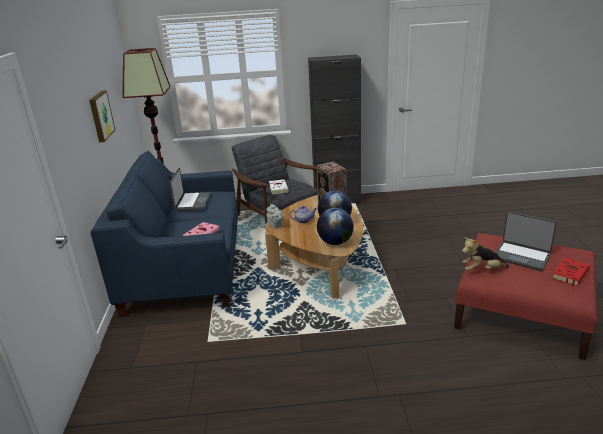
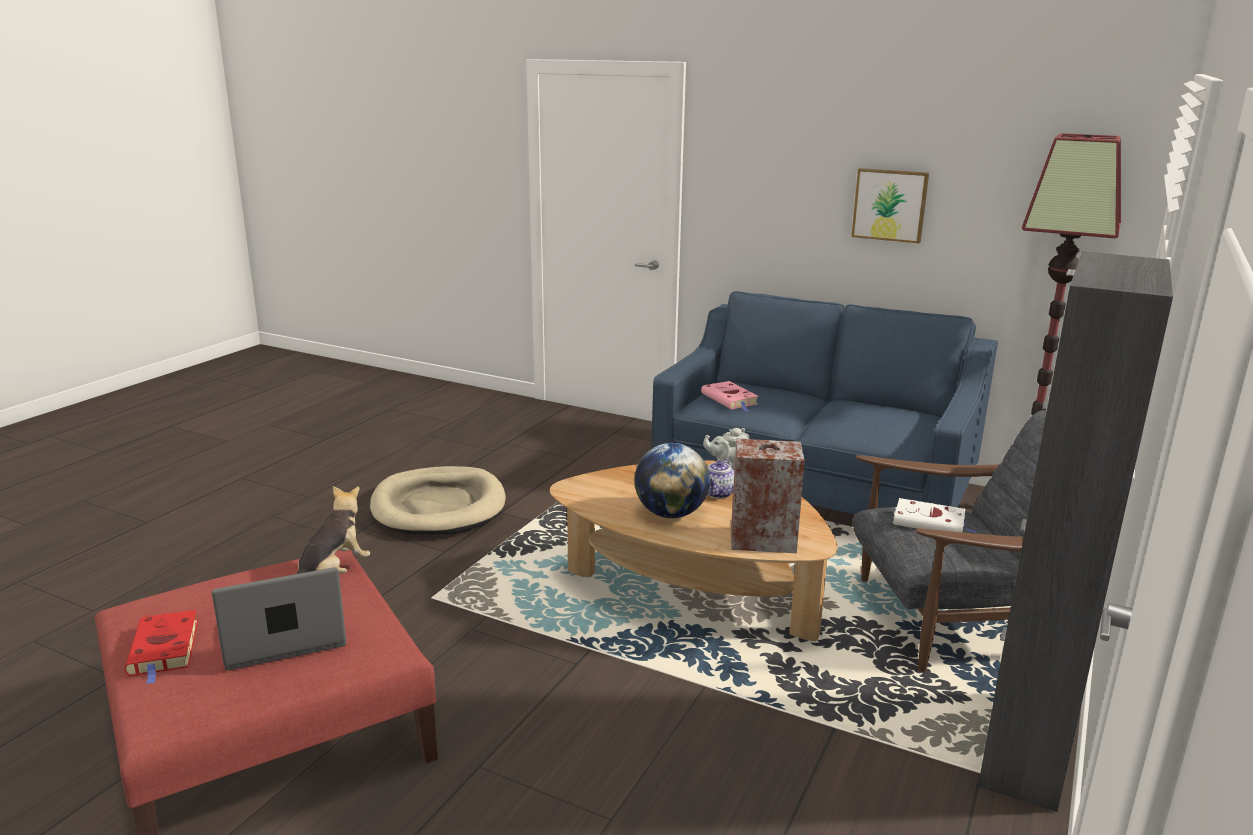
camera: 120 degrees right, 5 degrees down
laptop [169,168,211,211] -> none
globe [317,208,354,245] -> none
none -> beige dog bed [370,466,506,534]

